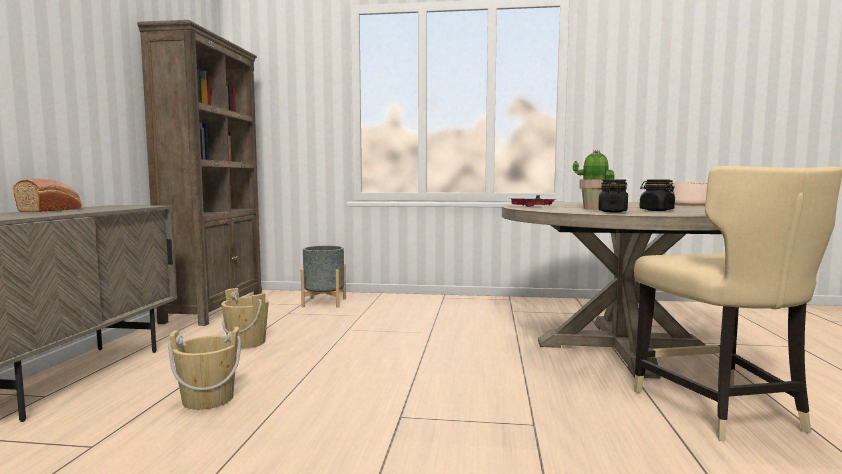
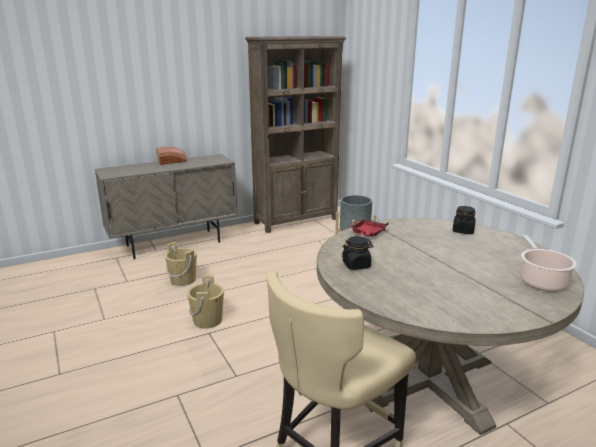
camera: 55 degrees right, 15 degrees up
beige bucket [221,288,269,349] -> beige bucket moved to [187,275,224,329]
potted plant [573,150,617,210] -> none
black jar [639,180,675,211] -> black jar moved to [453,206,476,234]

